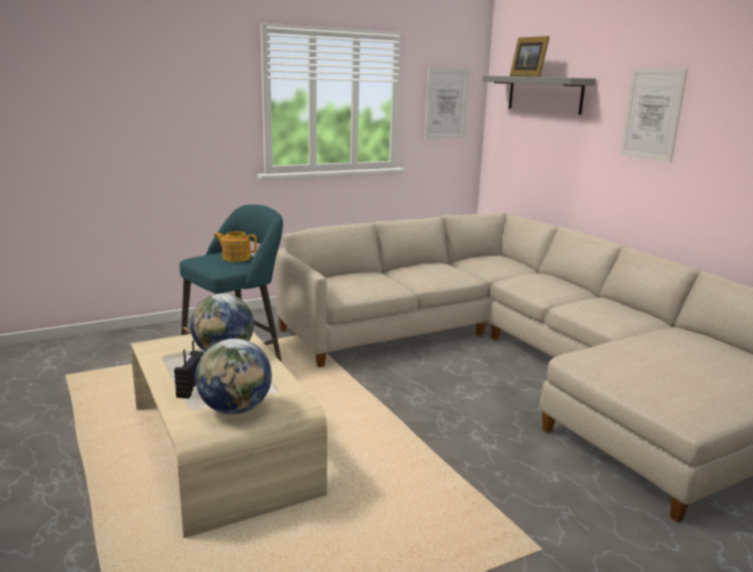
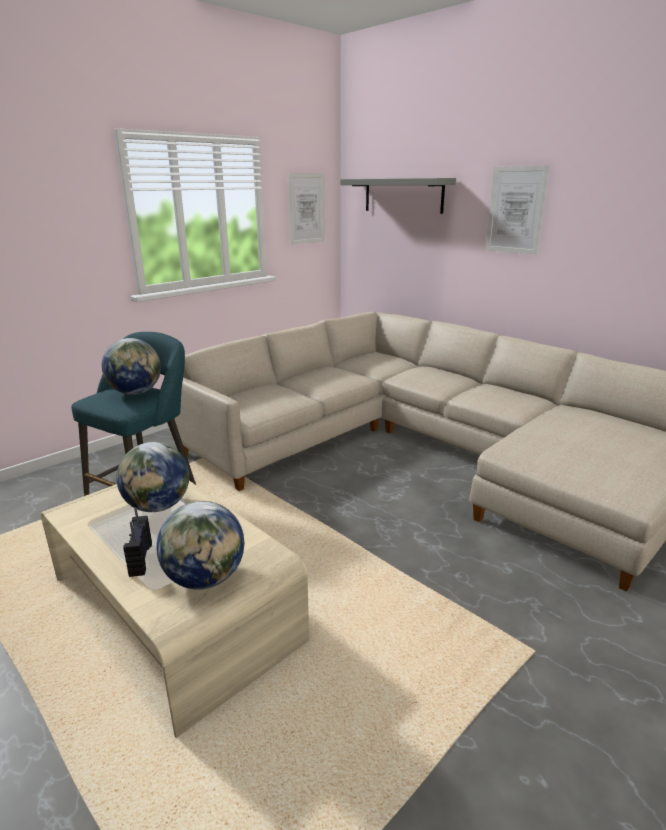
camera: 15 degrees left, 5 degrees up
teapot [214,231,257,262] -> globe [102,338,161,395]
picture frame [510,36,550,77] -> none

